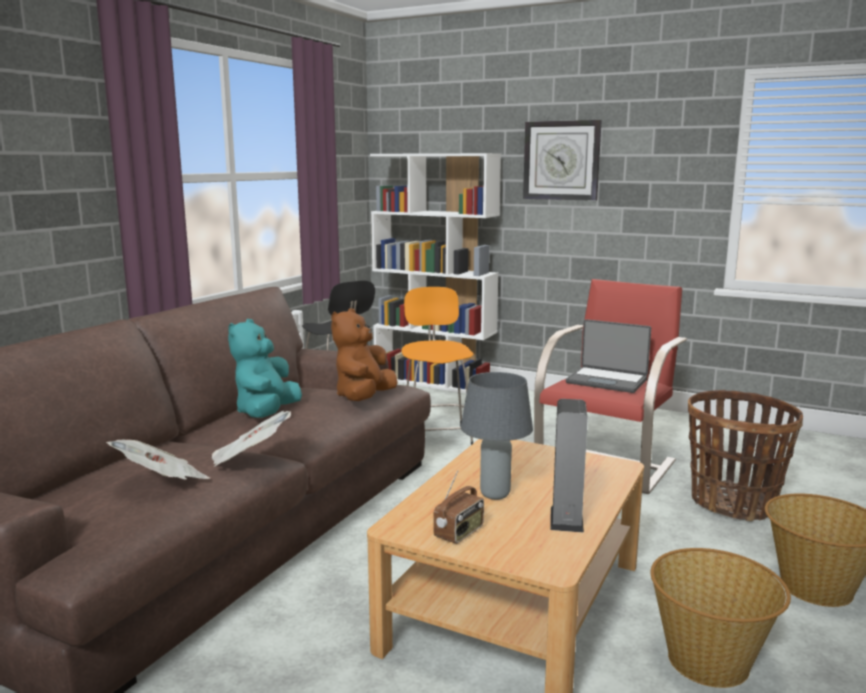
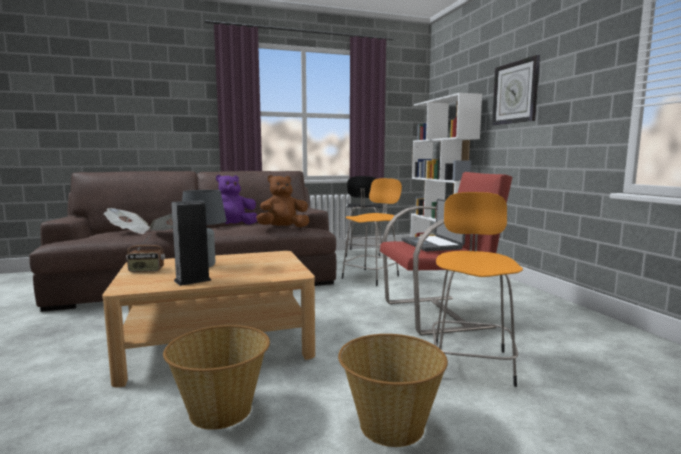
camera: 45 degrees right, 5 degrees down
turquoise plush toy [228,319,302,418] -> purple plush toy [216,175,257,225]
basket [688,390,803,521] -> orange stool [432,192,523,387]

